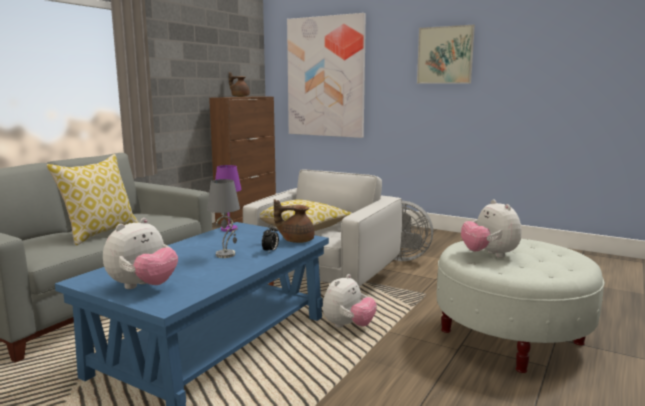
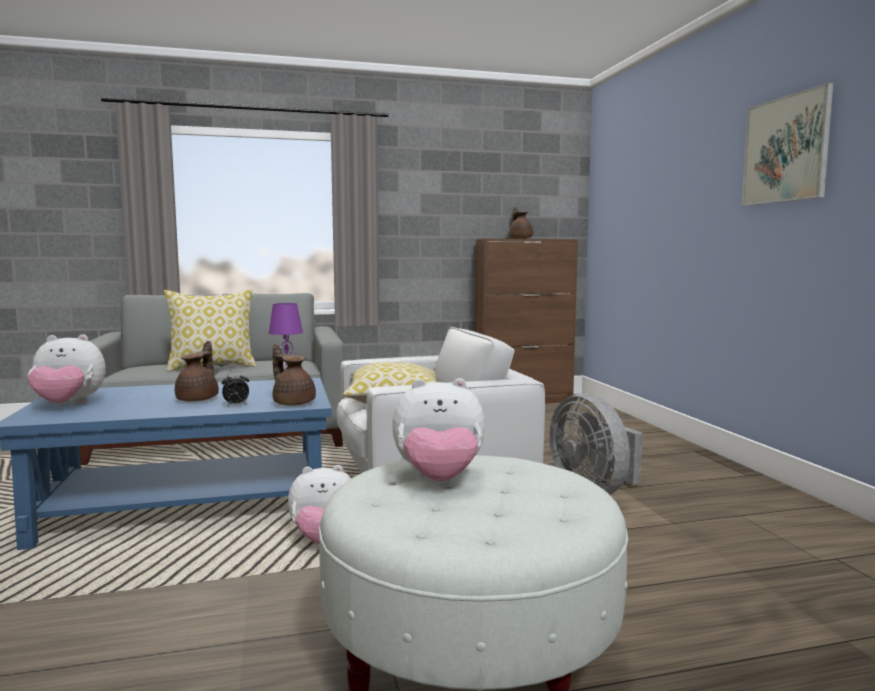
camera: 45 degrees right, 5 degrees down
grey table lamp [207,179,240,258] -> brown teapot [175,341,219,402]
picture [287,13,366,138] -> none
plush toy [461,199,521,258] -> plush toy turned 120 degrees counterclockwise [392,378,485,481]

